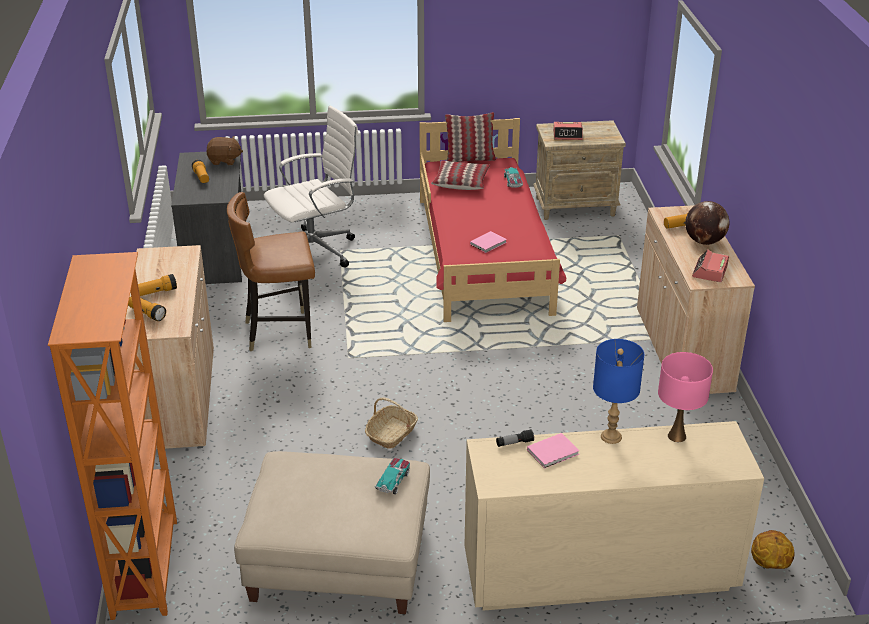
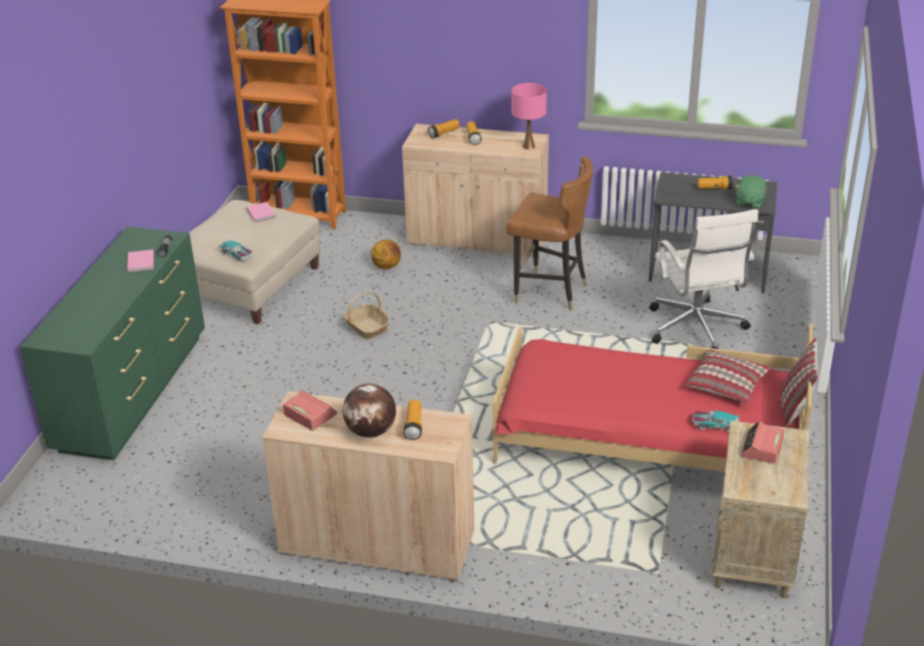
camera: 110 degrees right, 0 degrees up
brown plush toy [206,136,243,165] -> green plush toy [735,175,767,209]
brown chair [227,192,315,351] -> brown chair turned 105 degrees clockwise [506,156,593,310]
beige dresser [465,421,764,611] -> green dresser [20,226,205,460]
pink book [470,231,507,253] -> pink book moved to [246,202,276,222]
blue table lamp [593,339,644,444] -> none
pink table lamp [658,352,713,442] -> pink table lamp moved to [512,83,547,149]
basketball [751,530,794,569] -> basketball moved to [371,239,401,270]

